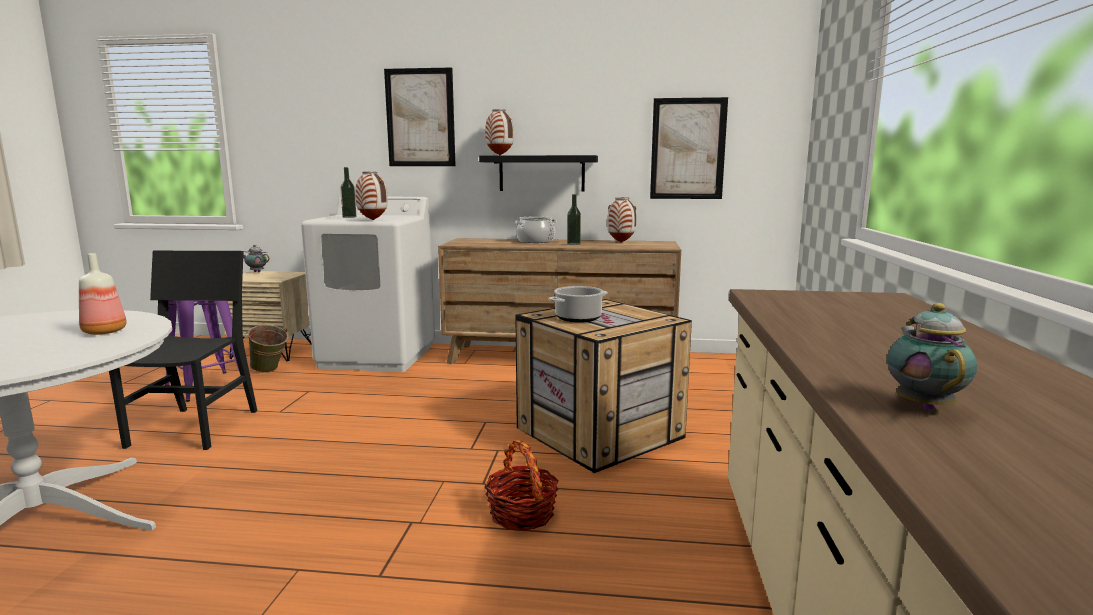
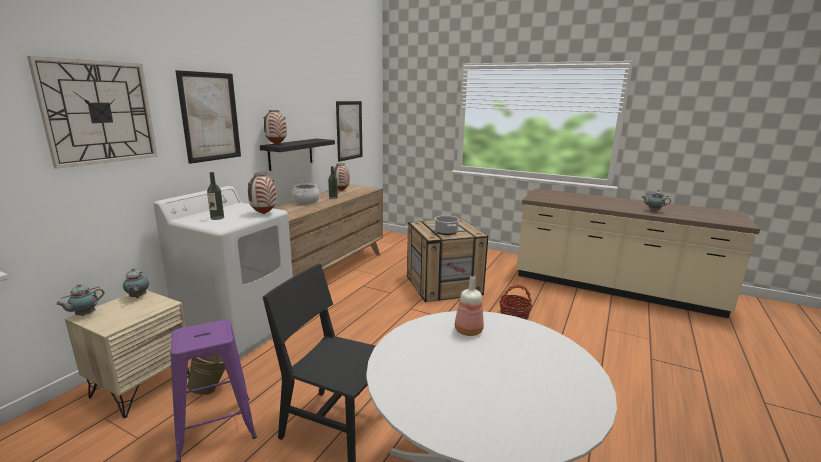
camera: 70 degrees left, 5 degrees up
none -> wall clock [27,56,158,169]
none -> teapot [123,268,149,298]

